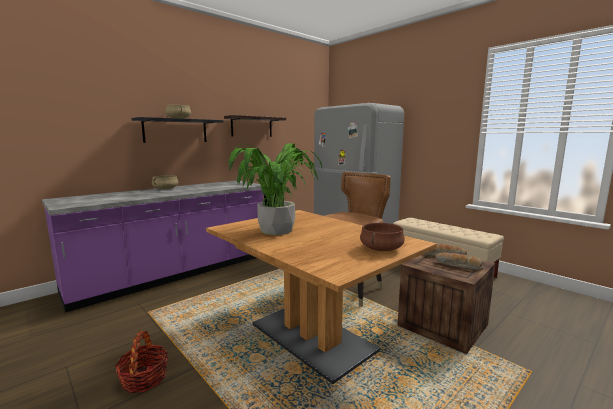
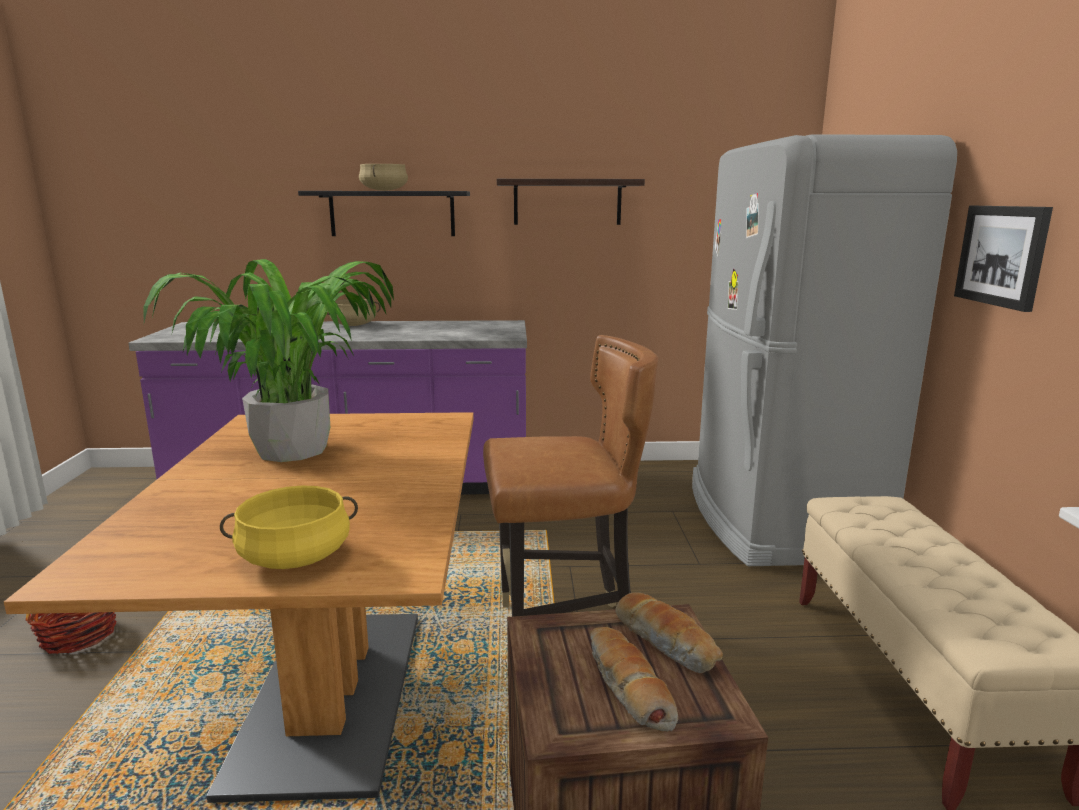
camera: 40 degrees right, 5 degrees up
brown cooking pot [360,223,405,251] -> yellow cooking pot [220,485,358,569]
none -> picture [954,206,1053,312]

